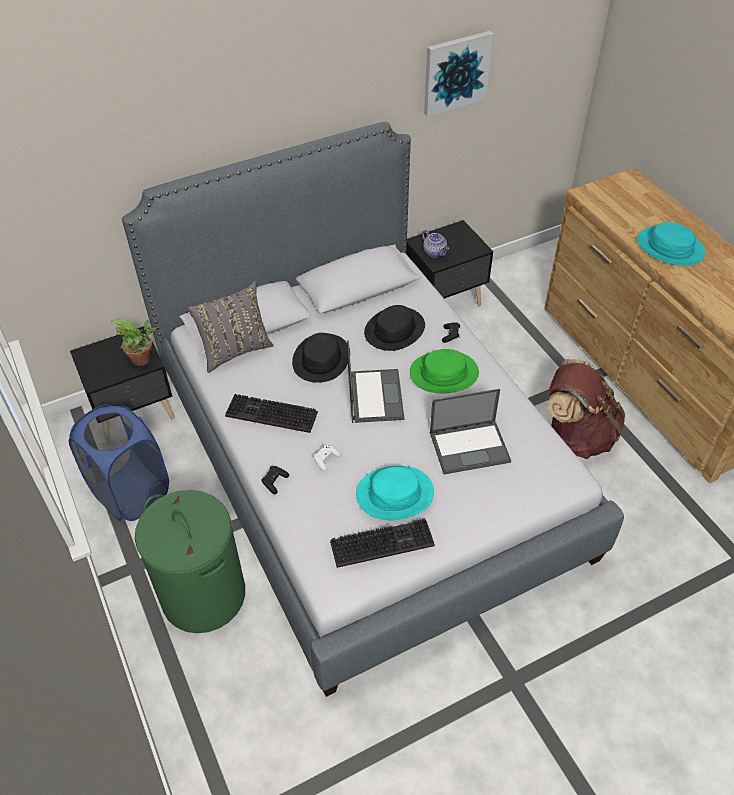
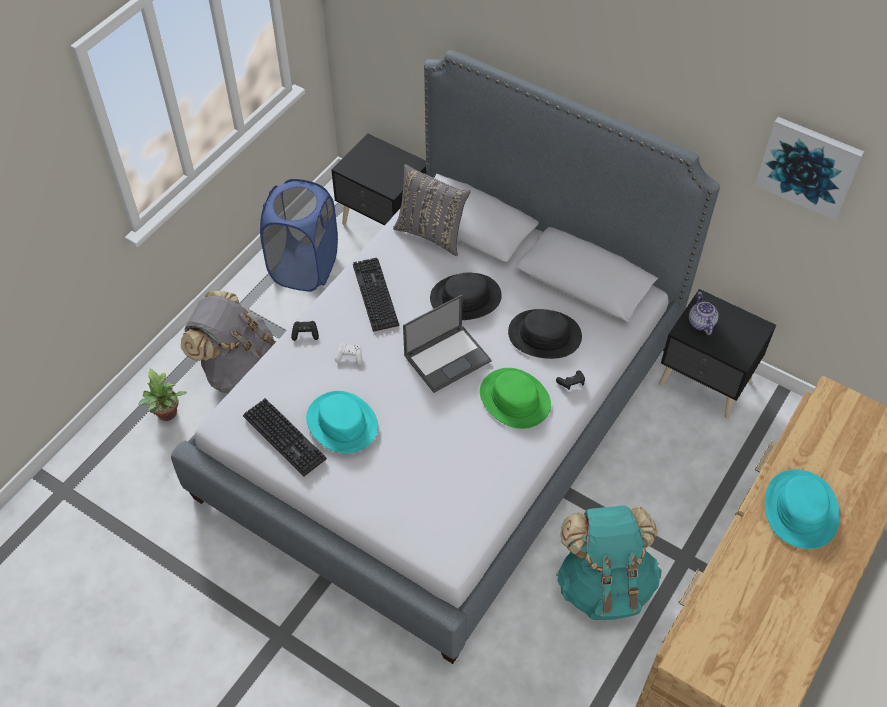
camera: 60 degrees right, 5 degrees up
potted plant [111,319,156,366] -> potted plant moved to [138,368,187,421]
green laundry basket [135,490,245,633] -> grey backpack [181,291,277,394]
teapot [422,230,449,258] -> teapot turned 150 degrees clockwise [689,292,719,335]
laptop [430,389,511,474] -> none
brown backpack [547,359,625,459] -> turquoise backpack [556,505,662,620]

